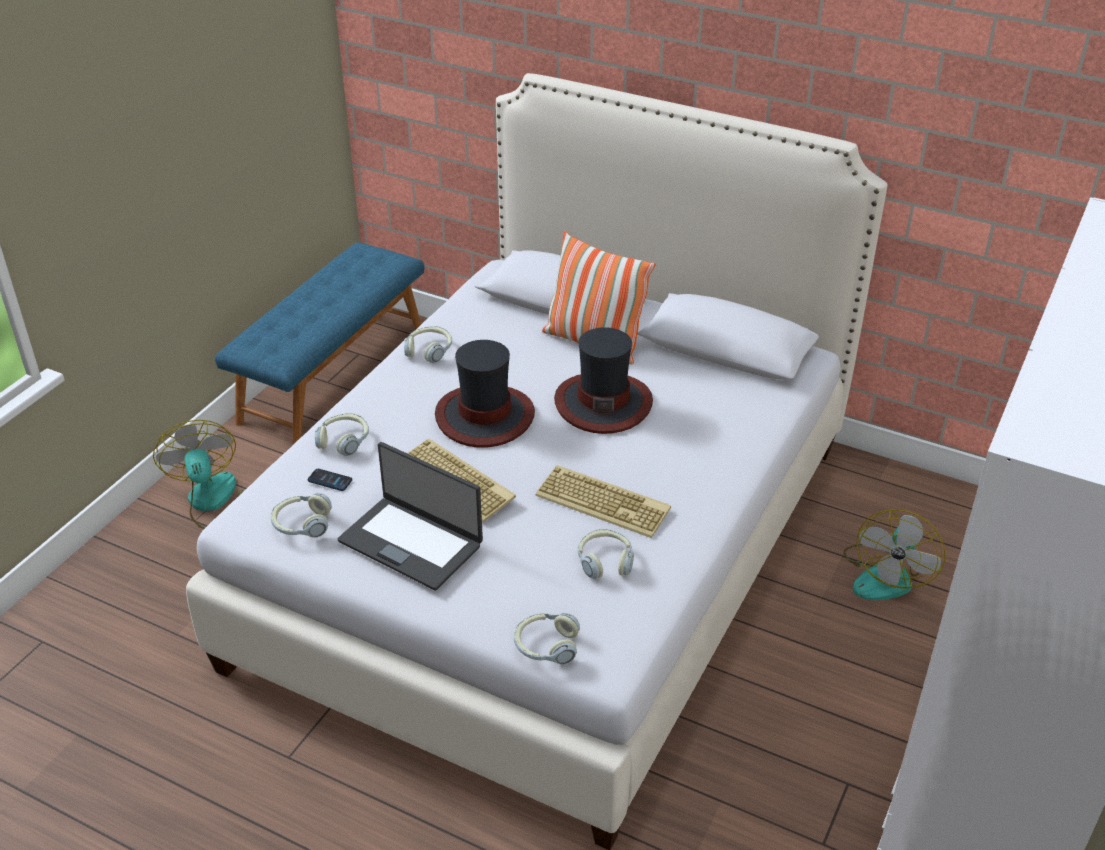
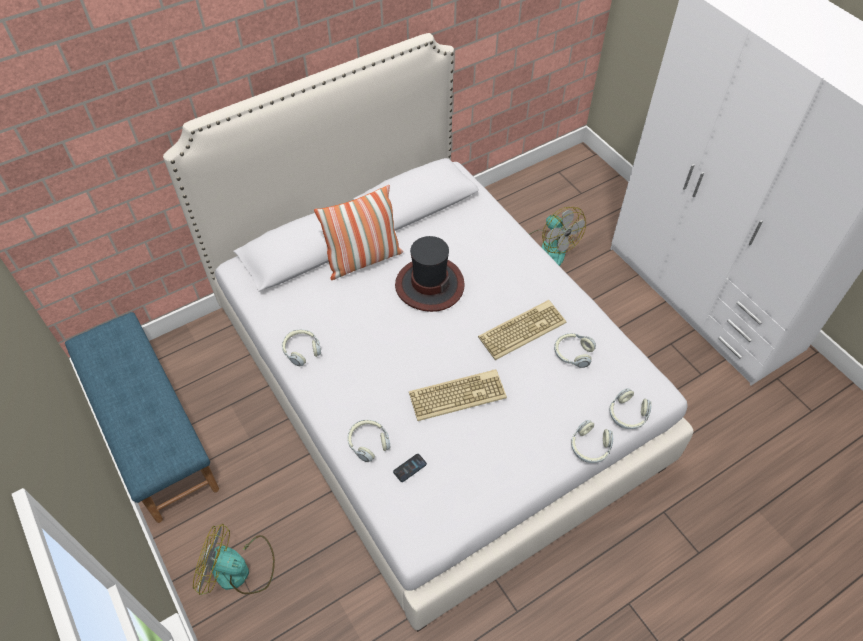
camera: 60 degrees left, 15 degrees up
headphones [271,493,332,537] -> headphones moved to [571,420,613,463]
laptop [338,442,483,591] -> none
hat [435,340,535,448] -> none

